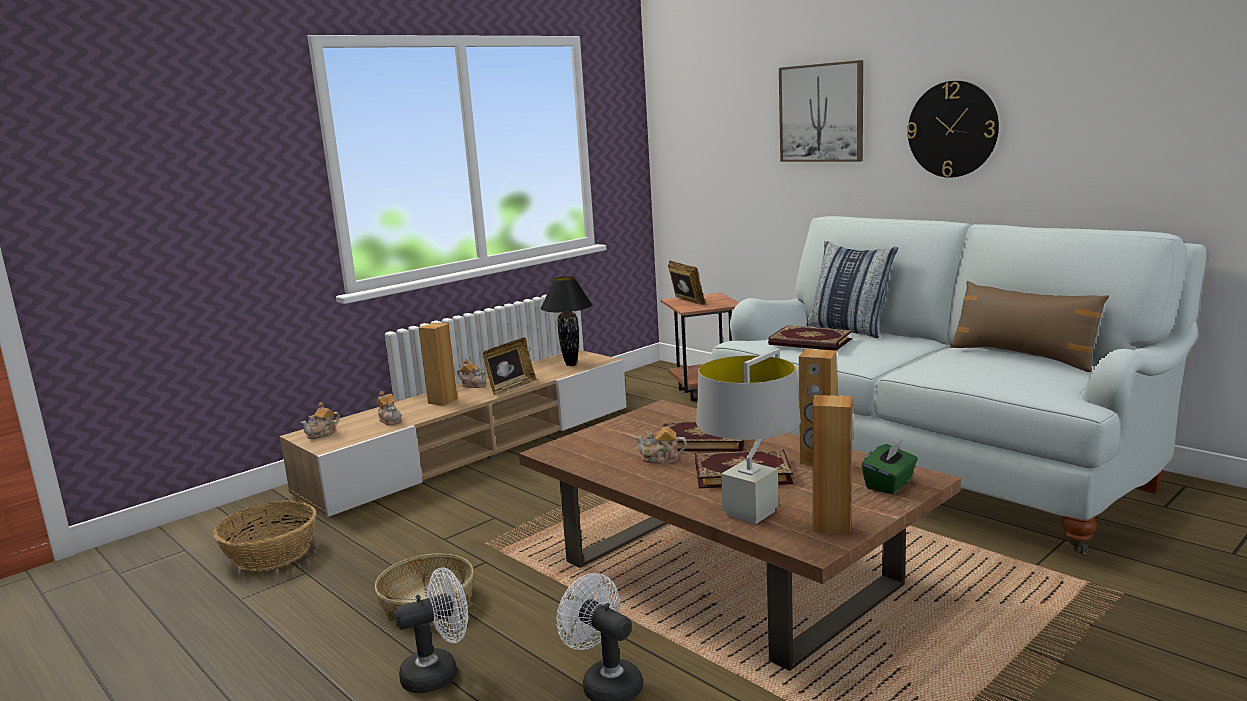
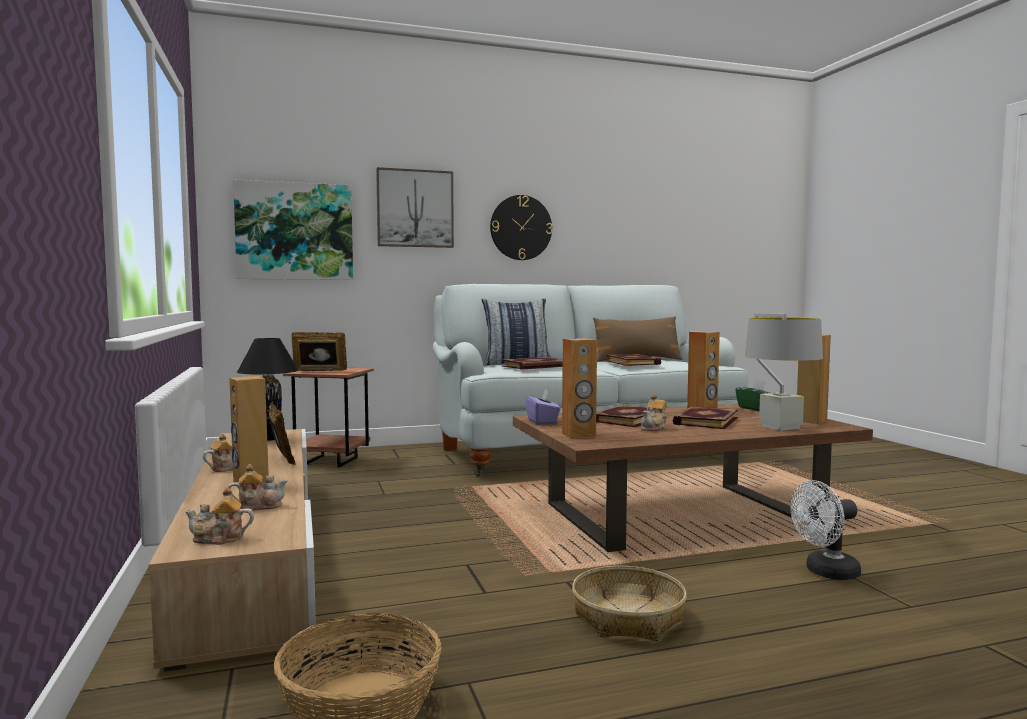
camera: 65 degrees left, 10 degrees down
teapot [300,402,340,439] -> teapot turned 105 degrees clockwise [185,487,254,545]
white fan [394,567,468,693] -> none
none -> picture [233,179,353,280]
none -> purple tissue box [525,389,560,425]
none -> brown speaker [562,338,597,438]
none -> book [605,354,661,366]

